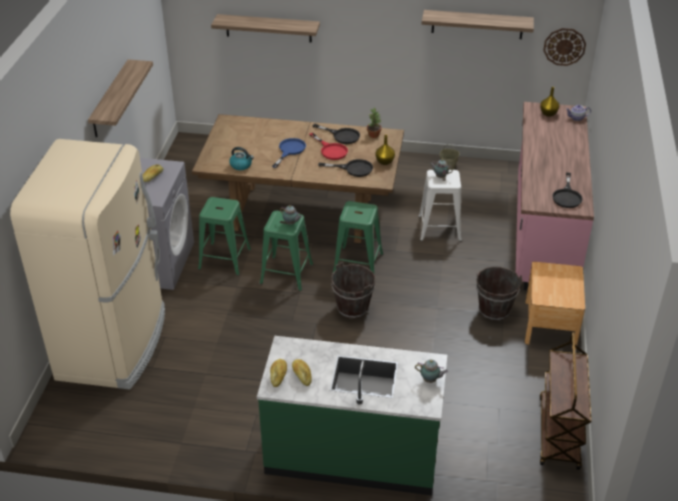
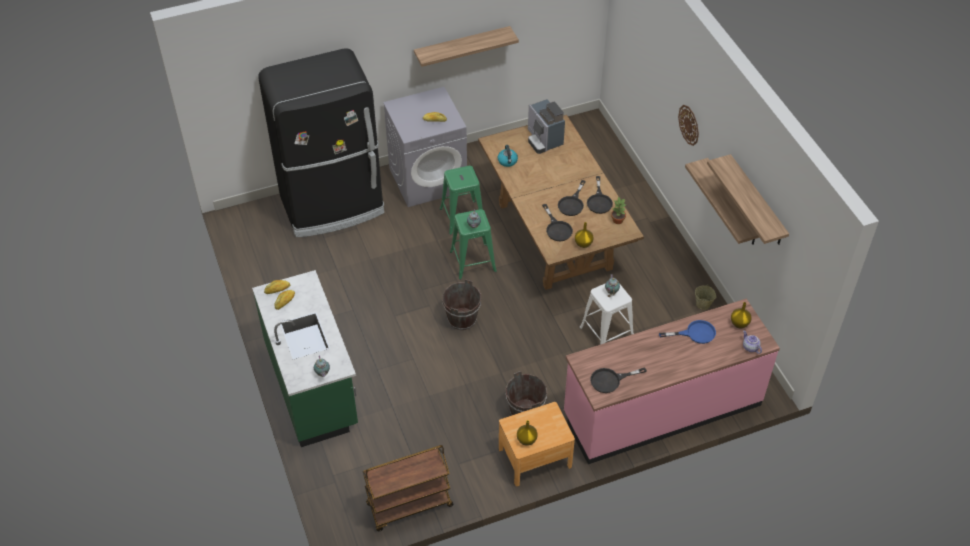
camera: 60 degrees right, 10 degrees up
beige fridge [10,139,165,390] -> black fridge [258,48,384,237]
shelf [211,14,320,43] -> shelf moved to [685,158,759,245]
blue frying pan [272,138,306,168] -> blue frying pan moved to [659,320,716,344]
red frying pan [309,133,348,160] -> black frying pan [558,180,586,216]
green stool [333,201,383,275] -> none
wall clock [543,28,586,66] -> wall clock moved to [678,105,699,146]
none -> yellow vase [517,420,538,446]
none -> coffee machine [528,99,565,154]

